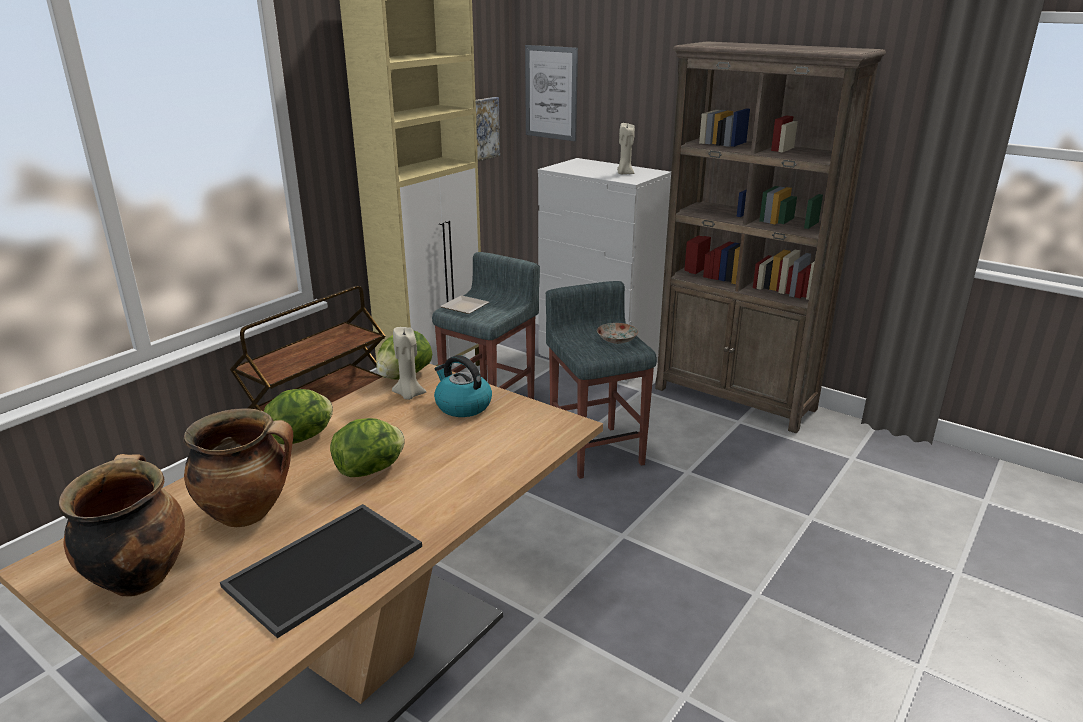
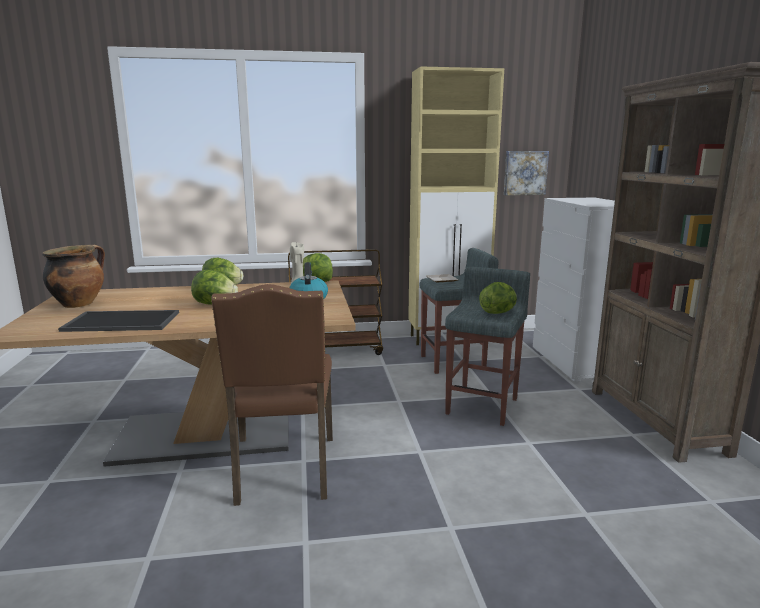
camera: 45 degrees right, 10 degrees down
cooking pot [183,408,293,527] -> none
picture [525,45,578,141] -> none
plate [597,323,639,344] -> lettuce [479,282,517,314]
beige candle [617,123,635,174] -> none
none -> brown chair [211,284,333,506]

